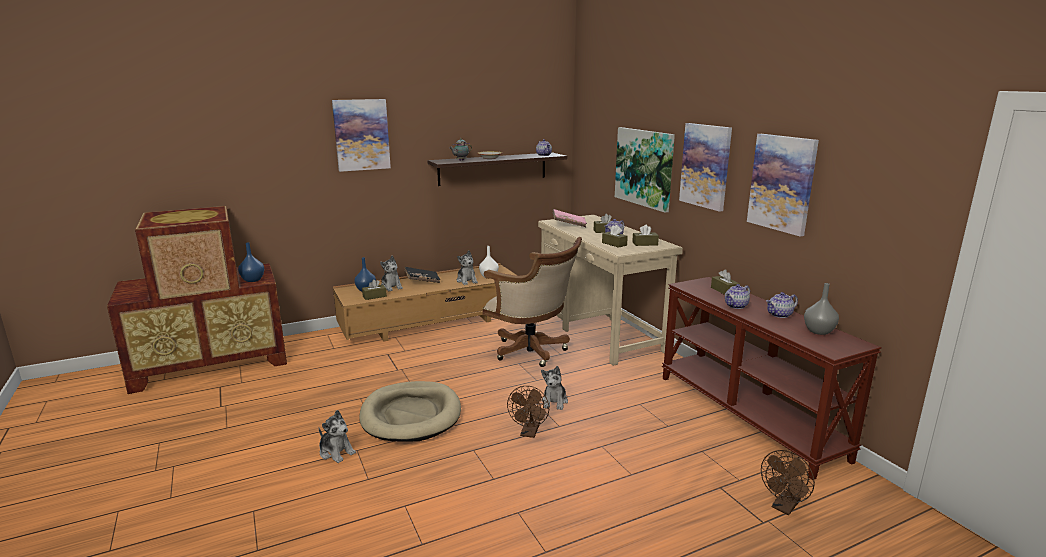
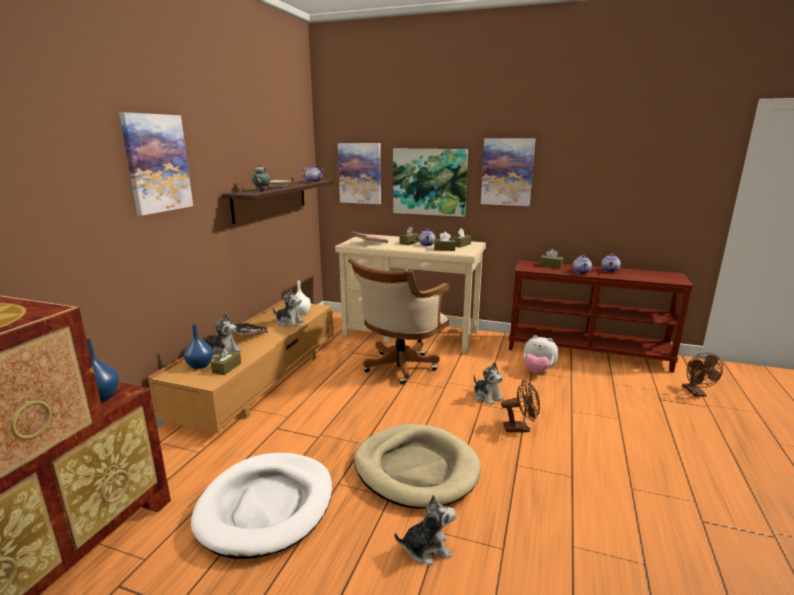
camera: 45 degrees left, 0 degrees up
office chair [483,237,582,367] -> office chair turned 135 degrees clockwise [348,258,449,384]
brown fan [507,386,549,438] -> brown fan turned 60 degrees counterclockwise [501,380,540,432]
picture [747,134,819,236] -> picture moved to [338,143,381,204]
grey vase [804,283,839,335] -> none
none -> white dog bed [191,453,332,559]
none -> plush toy [523,335,559,373]

